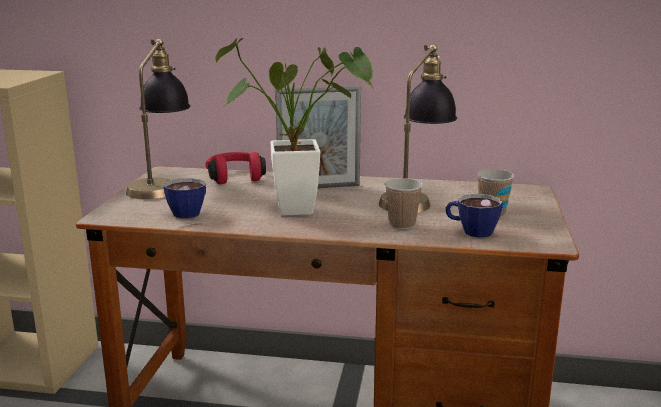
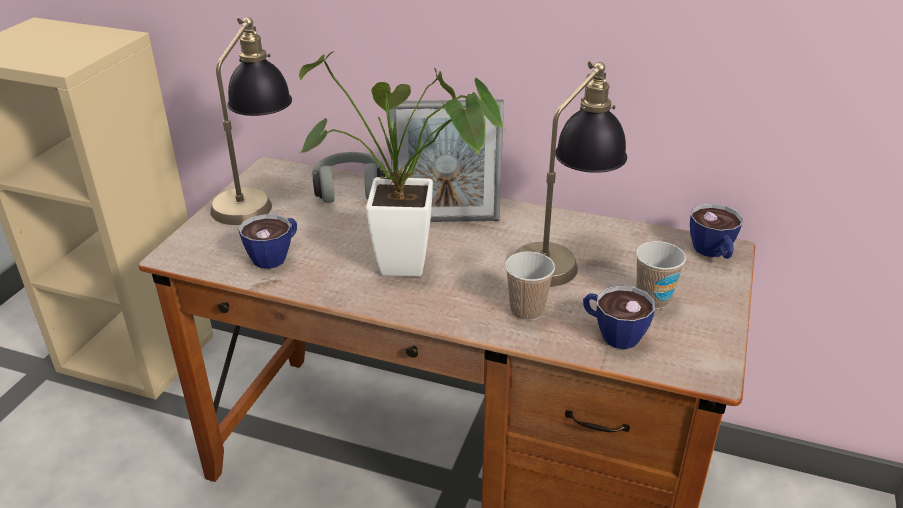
camera: 10 degrees right, 15 degrees up
red headphones [205,152,266,184] -> grey headphones [312,152,385,203]
none -> cup [690,203,743,259]

